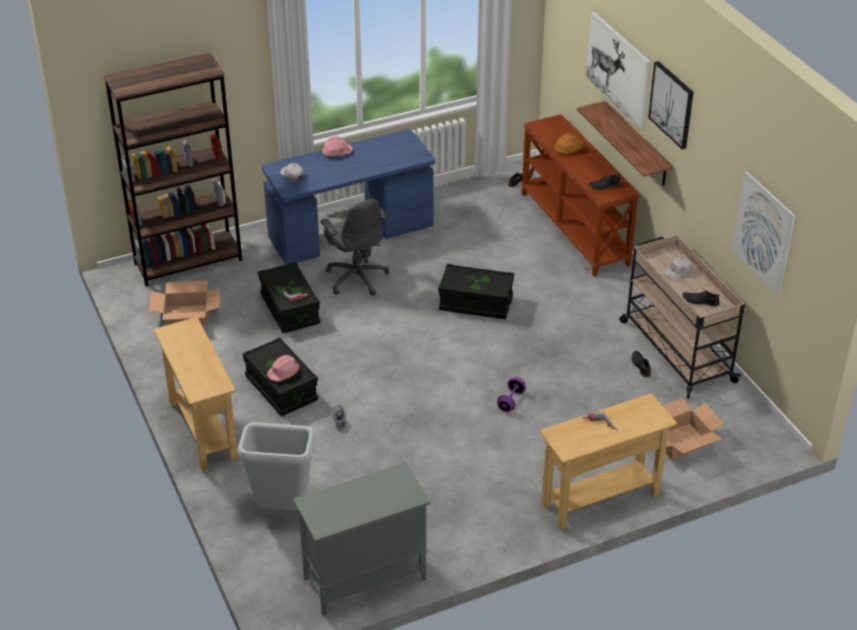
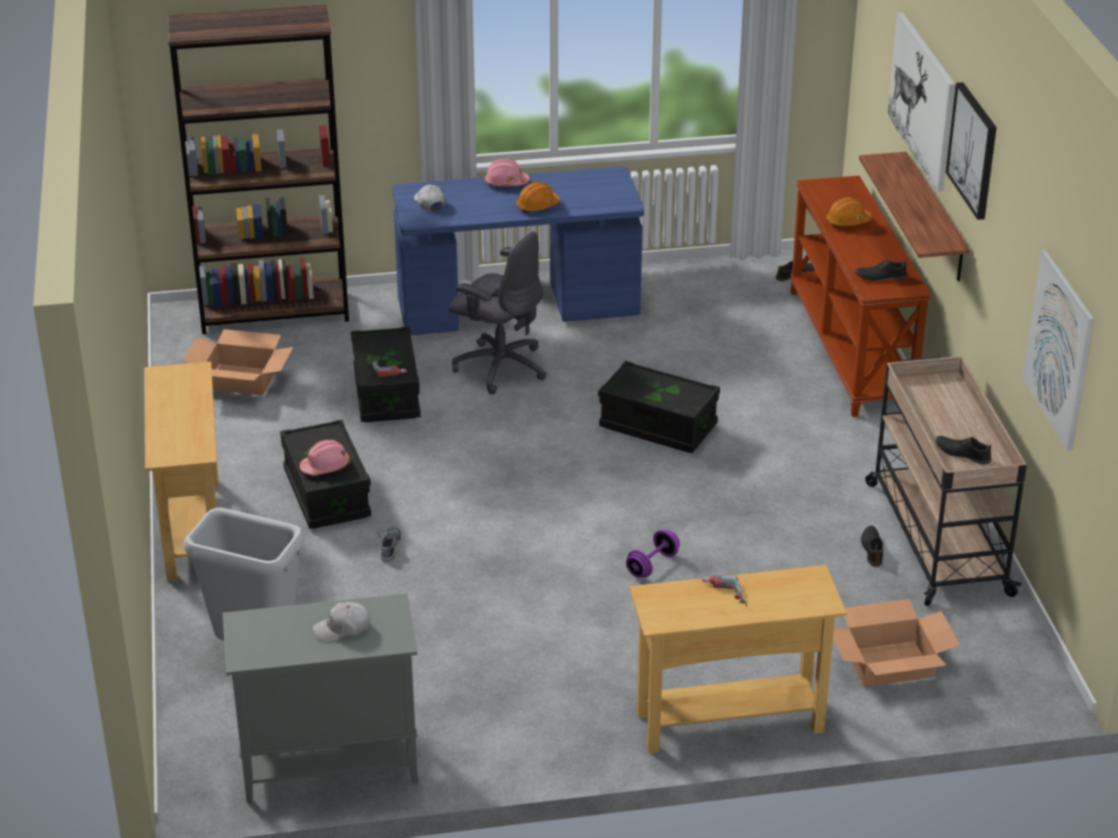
camera: 15 degrees right, 5 degrees down
grey office chair [321,199,389,296] -> grey office chair turned 45 degrees counterclockwise [449,231,546,394]
white cap [663,256,692,280] -> white cap moved to [313,602,369,642]
none -> orange hard hat [516,182,560,213]

